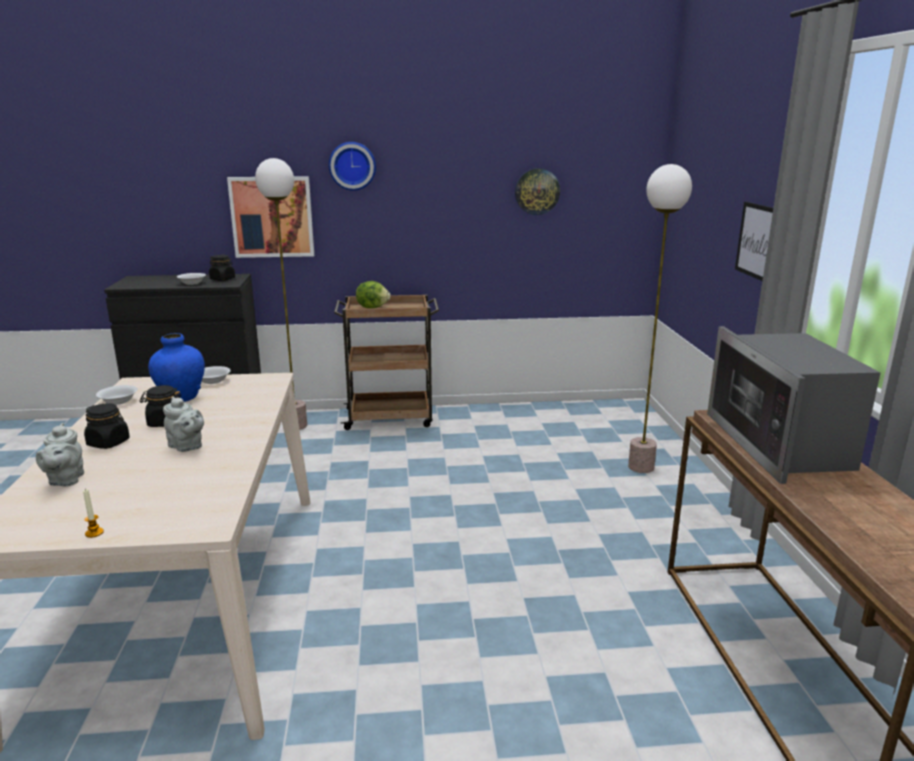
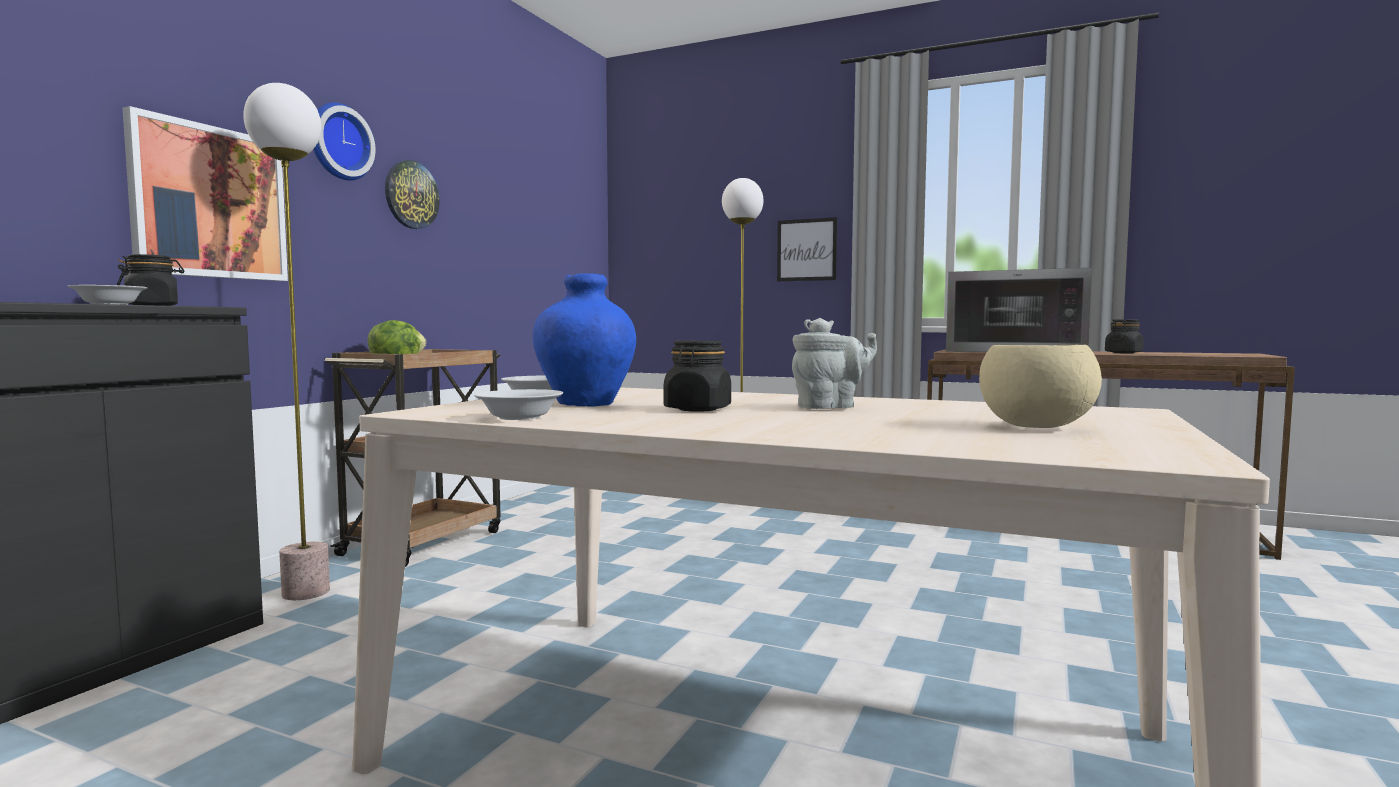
camera: 60 degrees left, 15 degrees down
grey teapot [36,423,84,487] -> none
candle [83,489,104,538] -> none
black jar [84,403,130,449] -> black jar moved to [1105,319,1144,353]
wall clock [515,168,560,215] -> wall clock moved to [385,160,440,229]
none -> beige bowl [979,345,1102,428]

